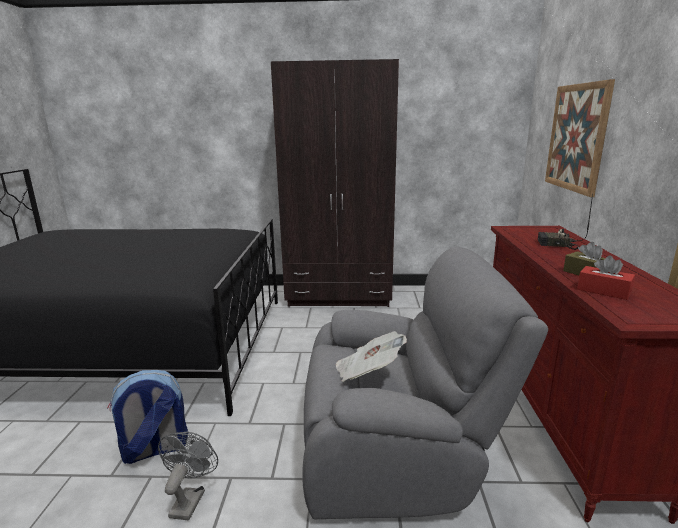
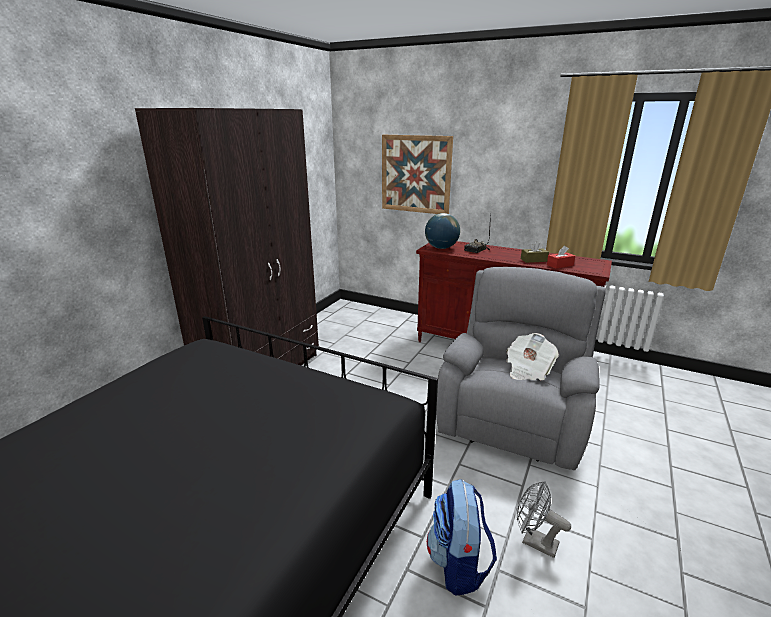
camera: 65 degrees left, 5 degrees up
none -> globe [425,213,460,249]

